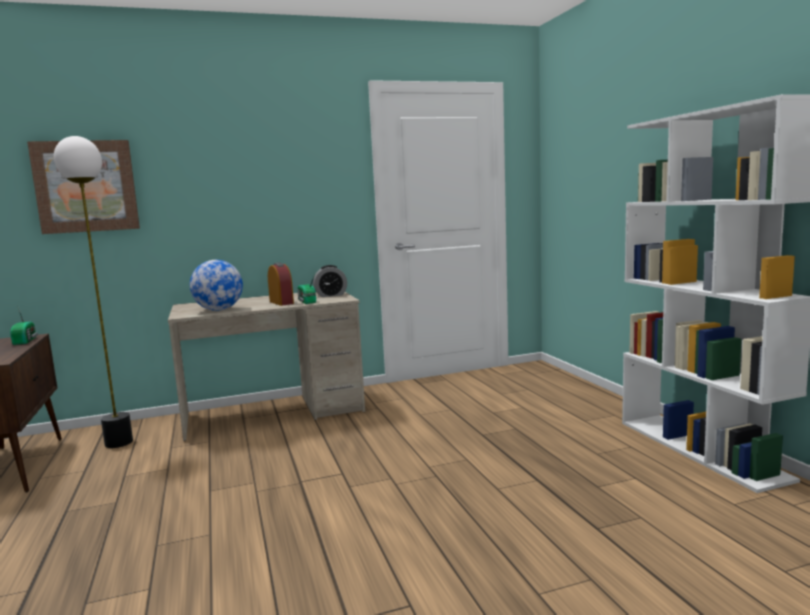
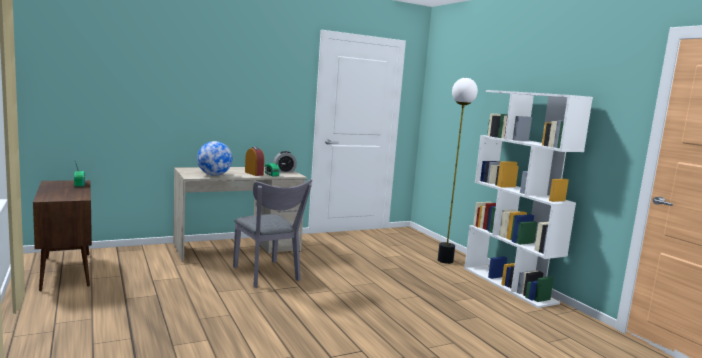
camera: 10 degrees left, 0 degrees up
picture [27,140,140,234] -> none
floor lamp [54,136,133,448] -> floor lamp moved to [438,78,478,264]
none -> grey chair [233,179,312,288]

